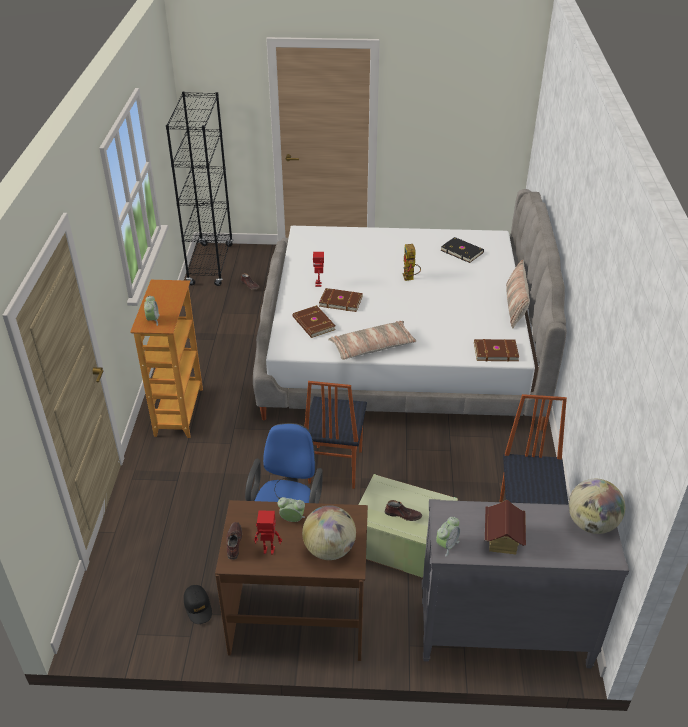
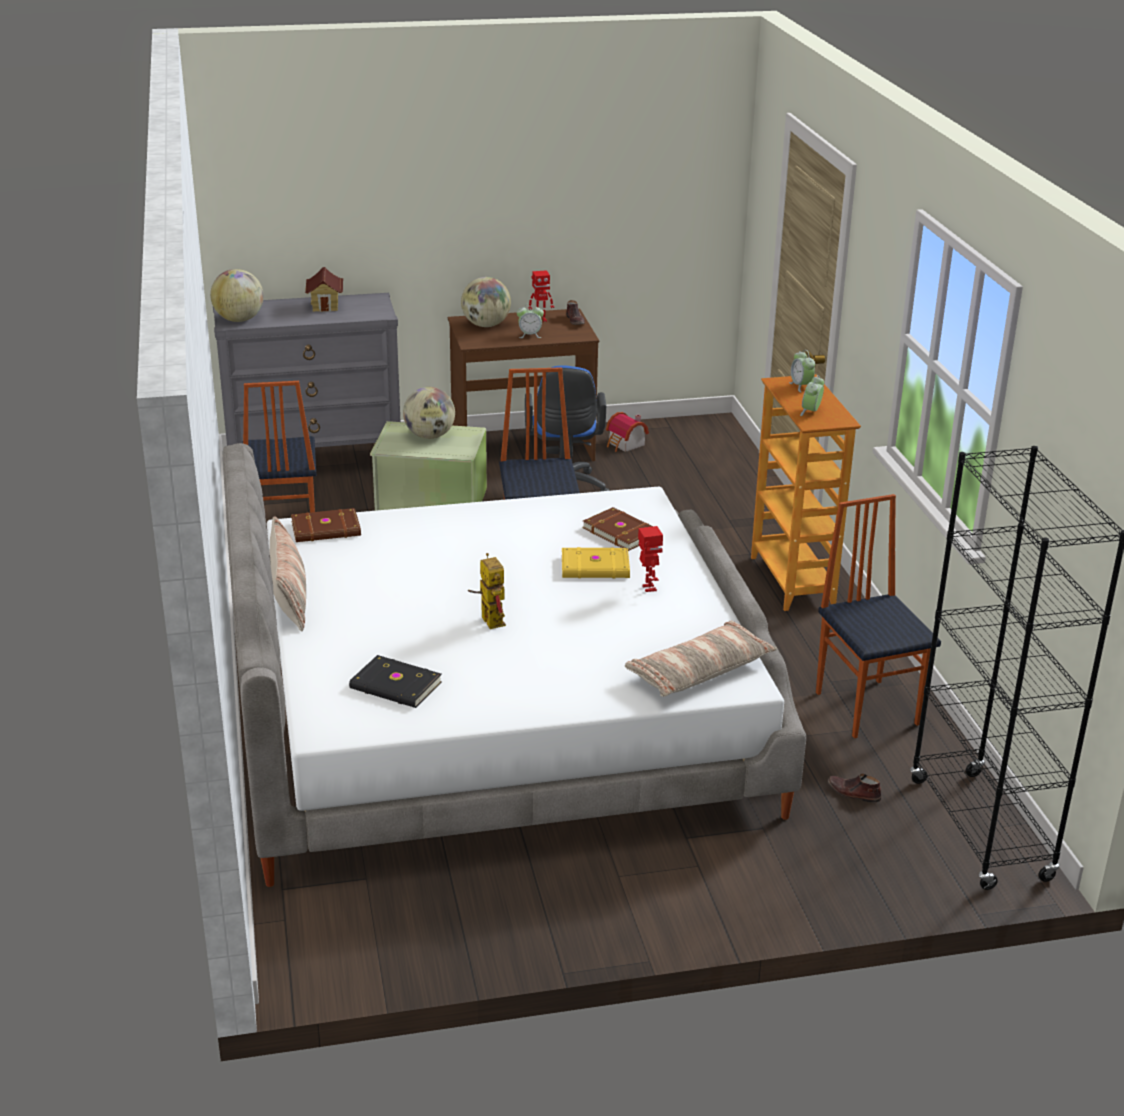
camera: 165 degrees right, 10 degrees down
black cap [184,585,212,624] -> toy house [606,412,649,452]
brown book [319,288,363,312] -> yellow book [562,547,630,578]
pillow [328,321,417,360] -> pillow moved to [625,620,777,697]
brown shoe [385,500,422,521] -> globe [403,387,455,439]
alarm clock [436,517,460,556] -> alarm clock moved to [800,375,824,416]
none -> chair [816,494,941,738]

